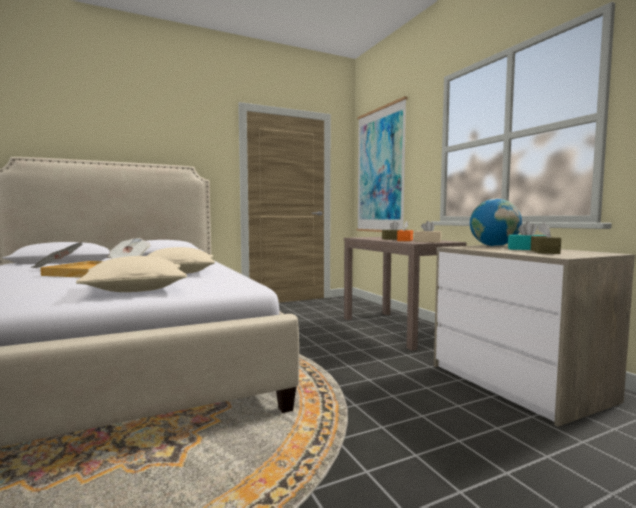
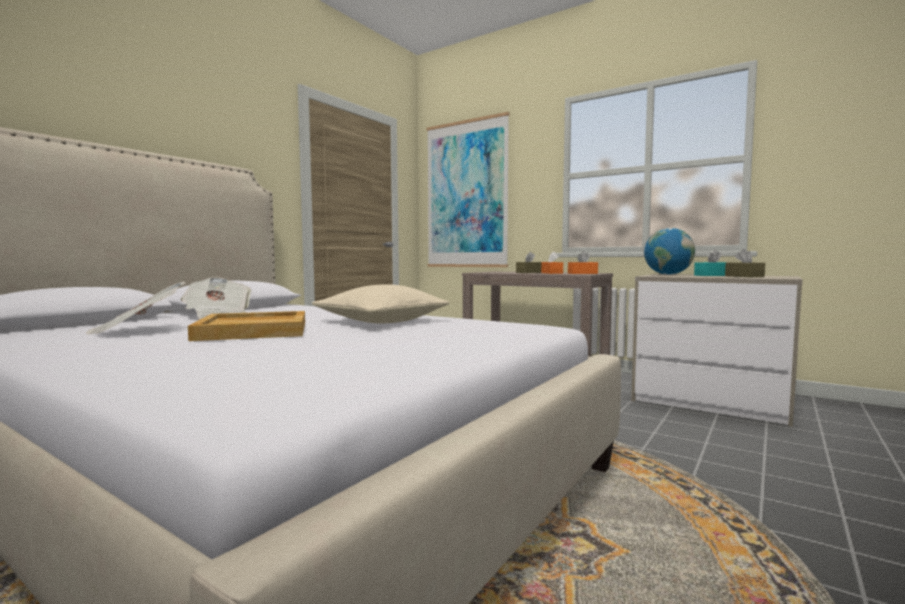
camera: 30 degrees left, 0 degrees up
beige pillow [76,256,187,292] -> none
beige tissue box [414,221,441,243] -> orange tissue box [568,251,598,274]

